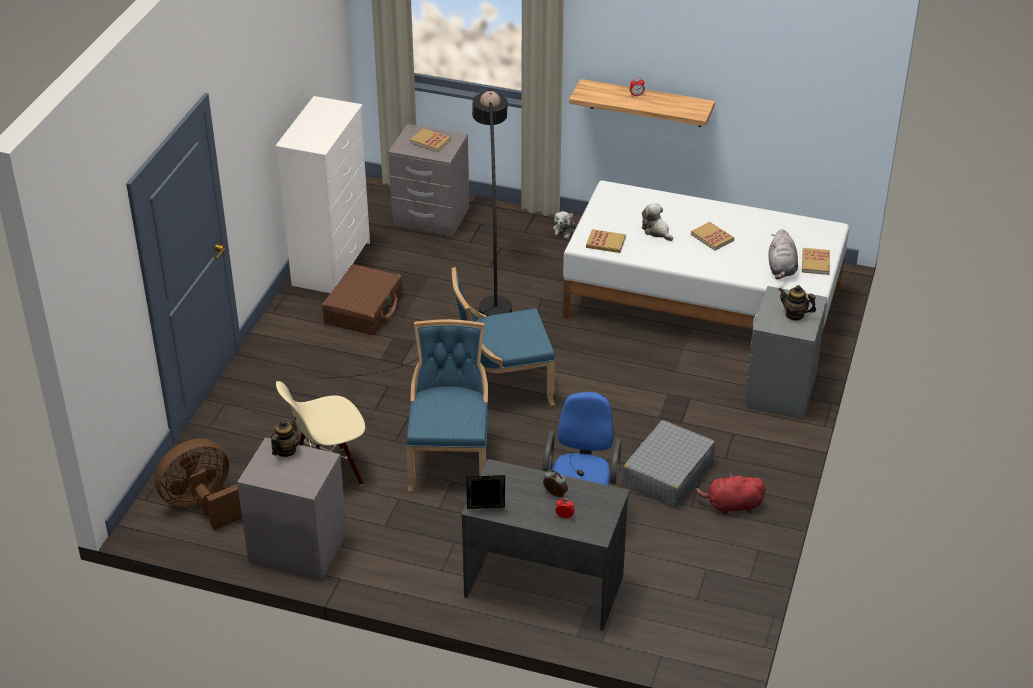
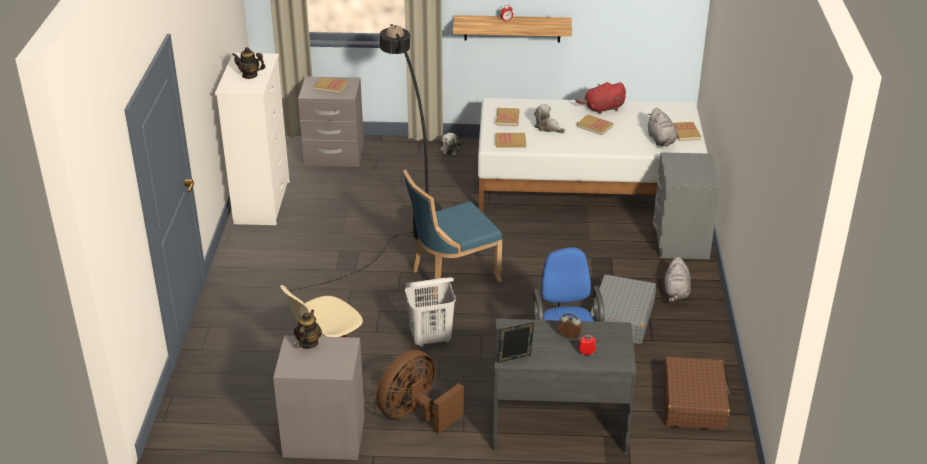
camera: 15 degrees left, 5 degrees down
brown fan [154,439,242,530] -> brown fan moved to [376,349,464,433]
brown suitcase [322,264,403,335] -> brown suitcase moved to [663,357,730,430]
blue chair [406,319,488,491] -> white laundry basket [405,277,456,347]
red plush toy [695,473,766,515] -> red plush toy moved to [575,82,626,114]
teapot [779,285,816,321] -> teapot moved to [232,47,265,79]
none -> book [496,108,520,126]
none -> grey plush toy [664,257,691,302]

